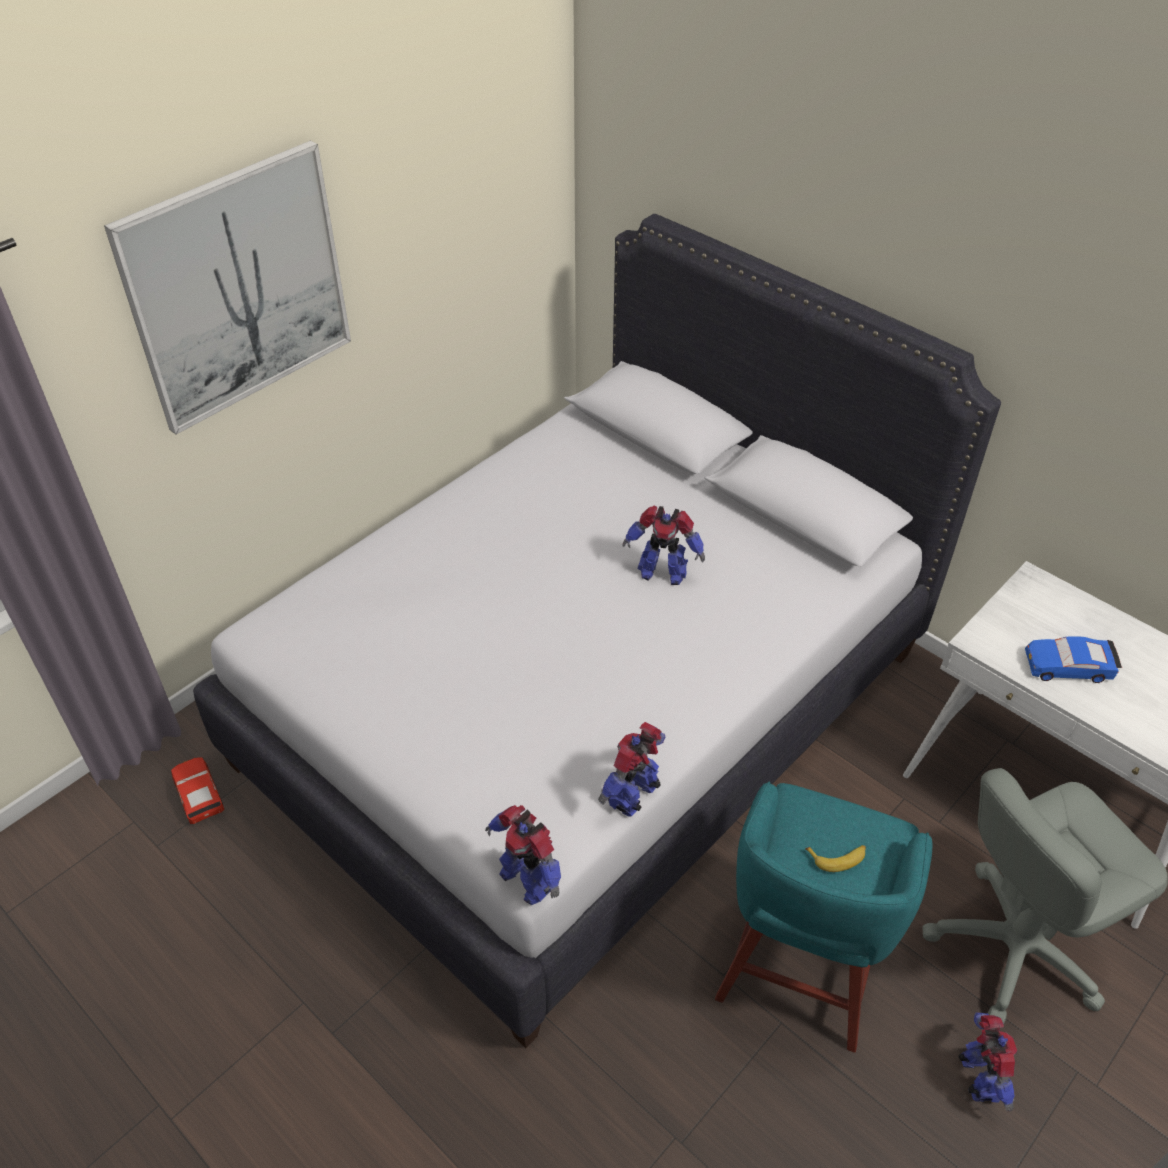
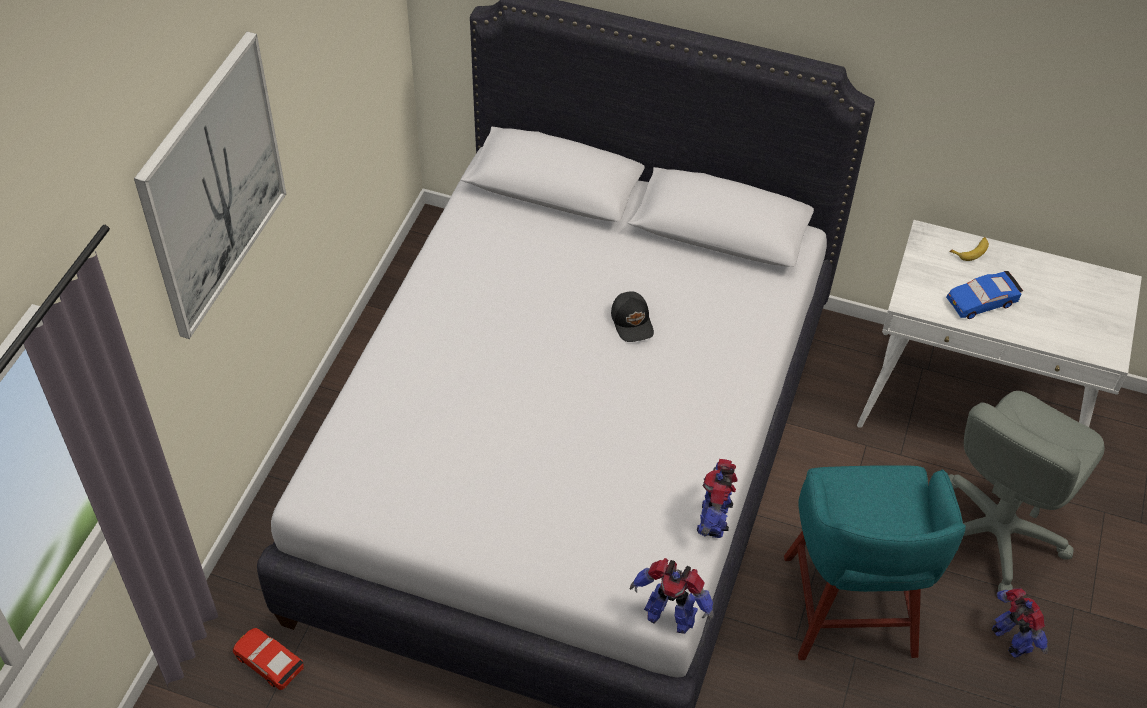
camera: 25 degrees left, 5 degrees up
toy robot [622,506,705,585] -> black cap [611,291,654,342]
banana [805,845,866,872] -> banana moved to [950,237,989,261]

